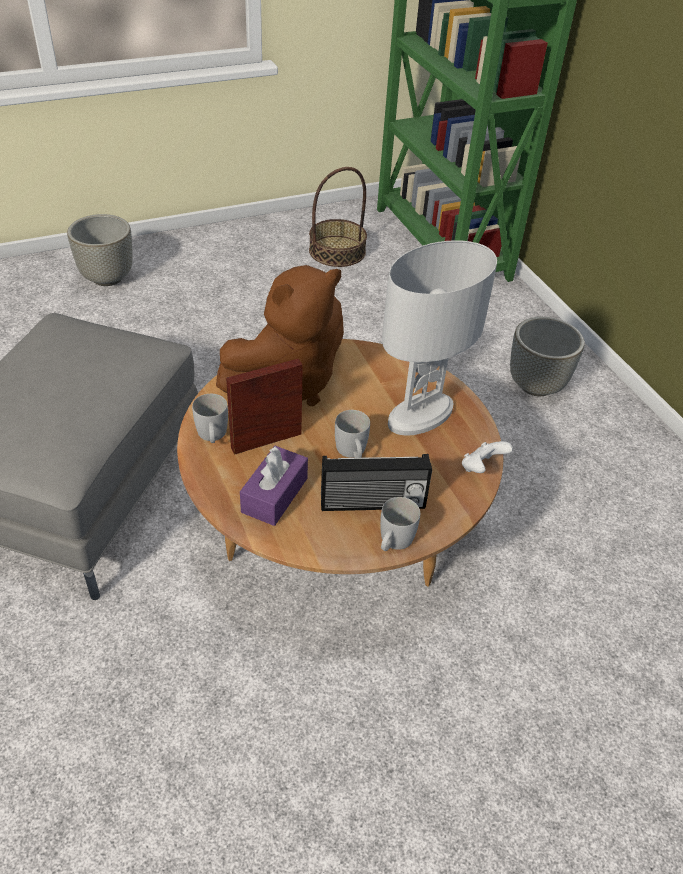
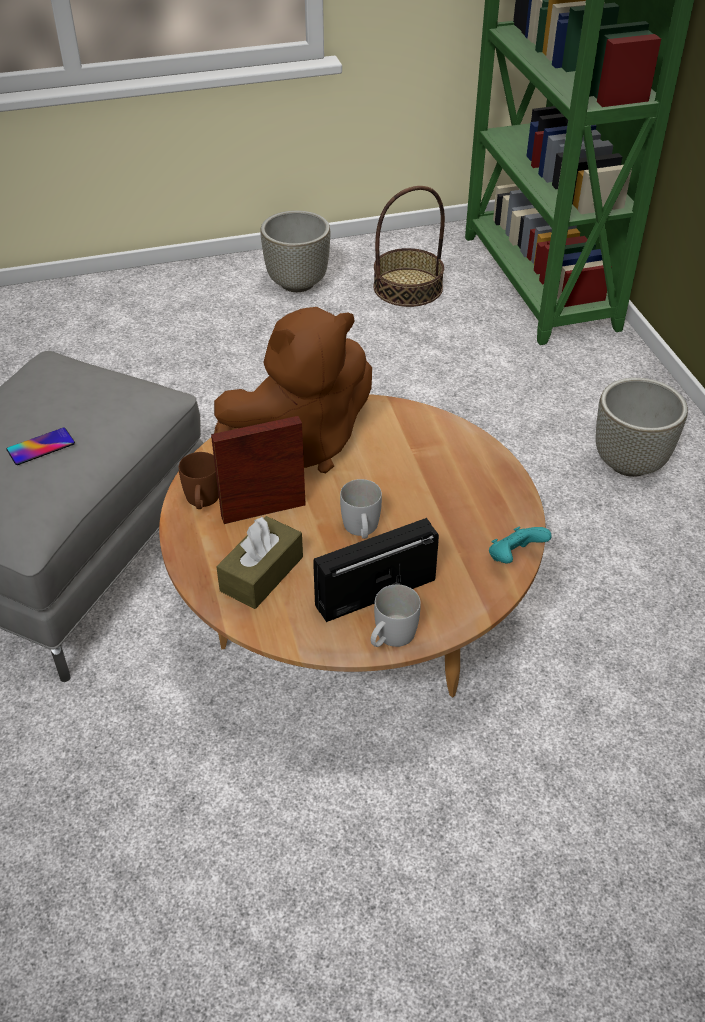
camera: 10 degrees right, 0 degrees up
grey planter [67,214,133,286] -> grey planter moved to [260,210,330,292]
white mug [192,394,228,443] -> brown mug [179,452,219,509]
purple tissue box [240,446,308,526] -> brown tissue box [216,516,303,609]
radio [321,454,432,511] -> radio turned 150 degrees clockwise [313,518,439,622]
white table lamp [382,240,497,435] -> none
white game controller [462,441,513,473] -> turquoise game controller [489,527,552,564]
none -> phone [7,428,75,465]

